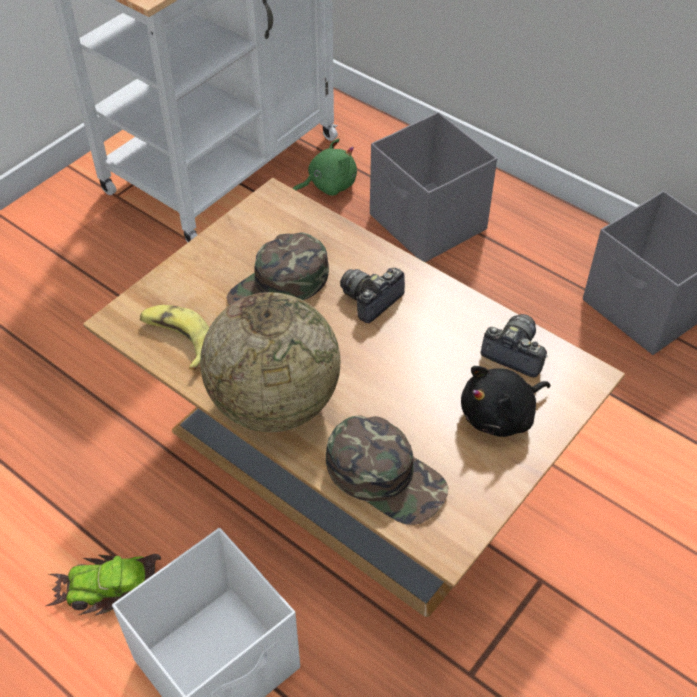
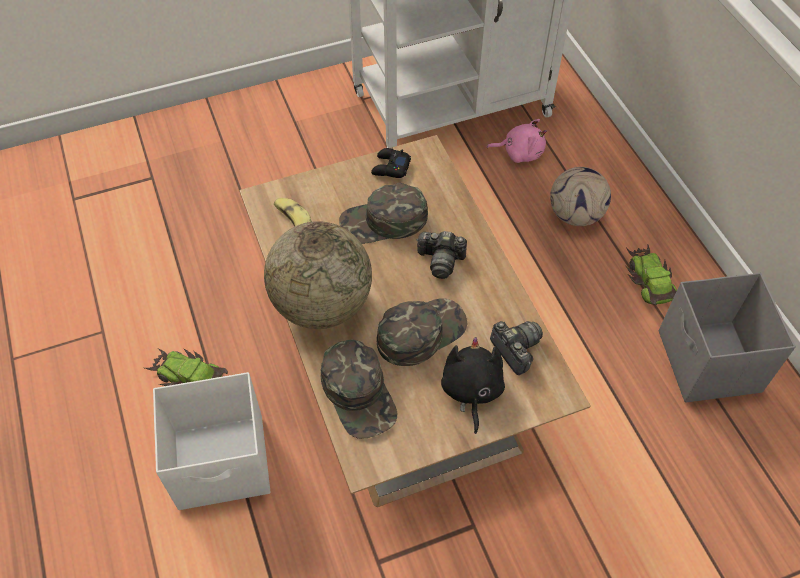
camera: 30 degrees right, 5 degrees up
green plush toy [292,138,357,196] -> pink plush toy [487,119,547,163]
camera [340,268,405,323] -> camera turned 150 degrees counterclockwise [416,231,467,279]
grey storage box [370,112,497,262] -> football [550,167,611,226]
black plush toy [461,366,550,437] -> black plush toy turned 90 degrees clockwise [441,337,505,434]
none -> black game controller [371,148,411,178]
none -> green cap [376,298,467,366]
none -> toy car [626,245,677,305]

